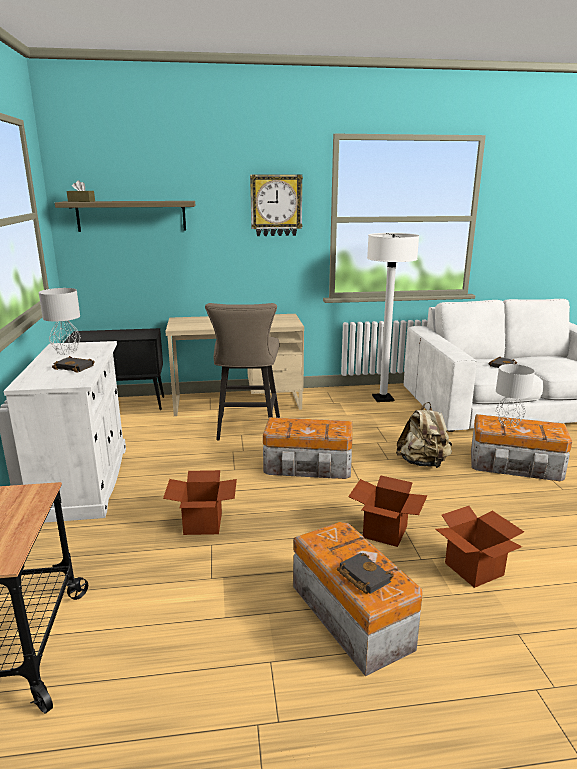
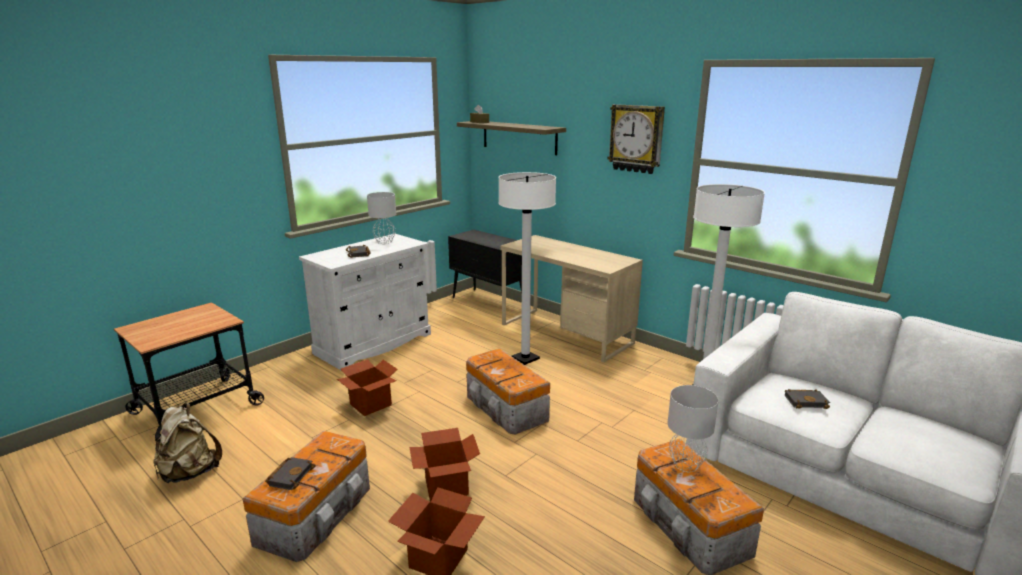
camera: 50 degrees right, 0 degrees up
beige stool [205,303,280,440] -> white floor lamp [498,172,556,365]
beige backpack [396,402,452,468] -> beige backpack moved to [154,403,222,484]

